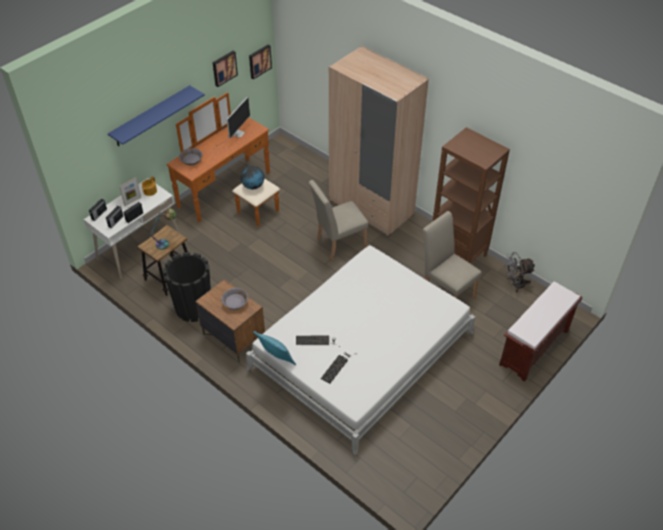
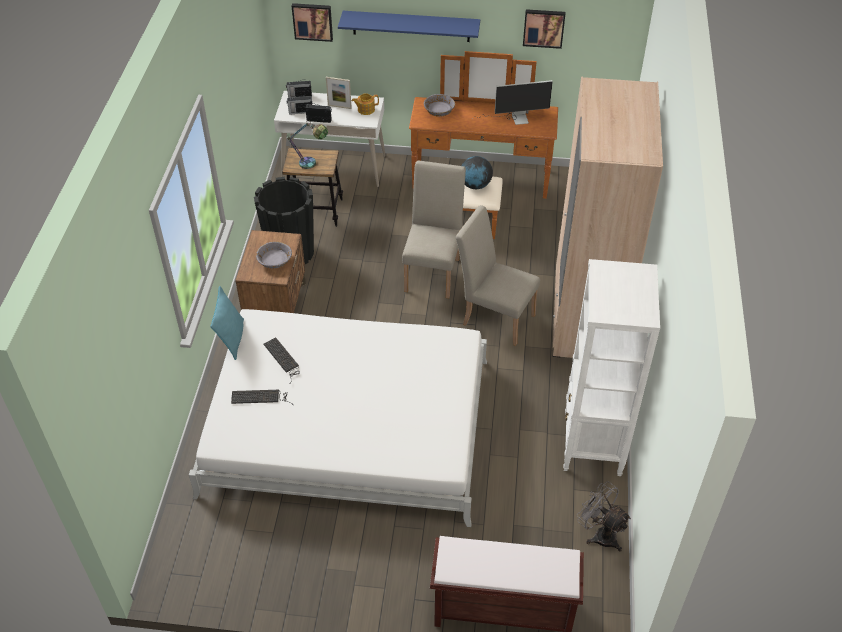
camera: 55 degrees right, 0 degrees up
picture [249,44,272,80] -> picture moved to [292,3,333,42]
beige chair [423,211,482,299] -> beige chair moved to [402,161,466,298]
brown bookcase [433,127,510,264] -> white bookcase [564,259,660,476]

